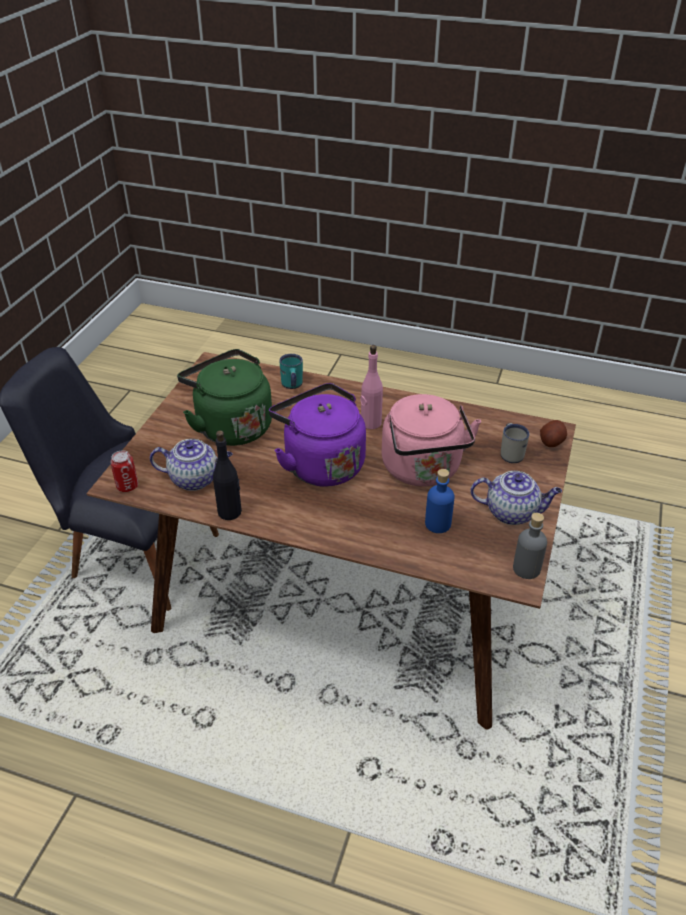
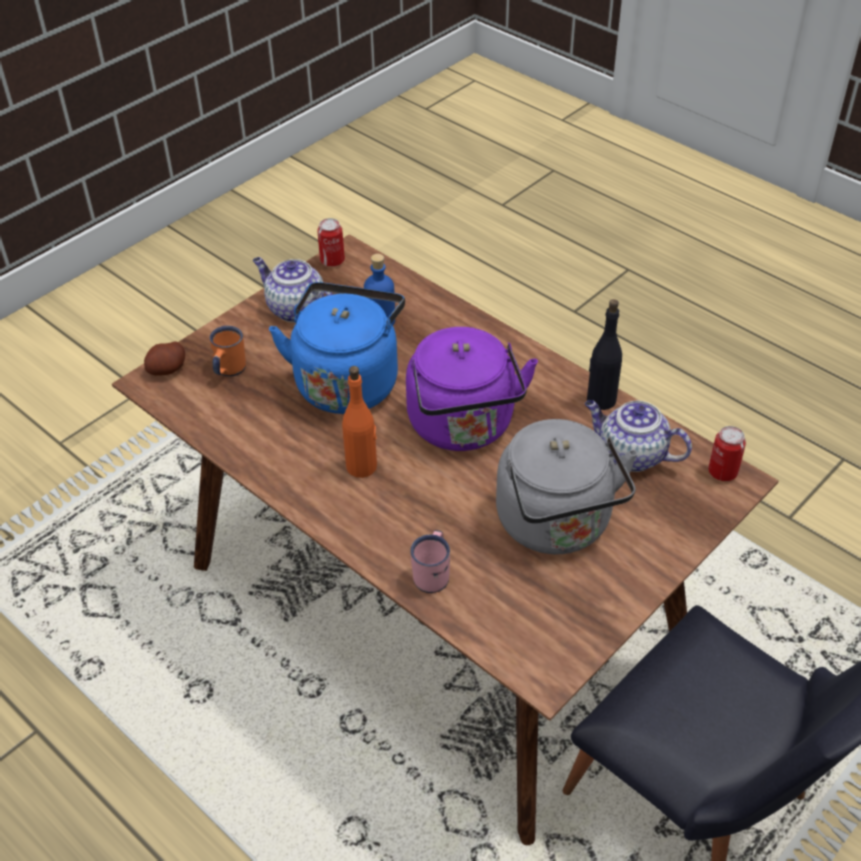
camera: 155 degrees left, 5 degrees up
green kettle [177,349,272,446] -> grey kettle [496,419,638,554]
turquoise mug [279,354,303,389] -> pink mug [410,530,450,593]
pink bottle [360,345,383,429] -> orange bottle [342,366,377,478]
pink kettle [382,394,481,487] -> blue kettle [269,282,405,414]
white mug [501,423,530,463] -> orange mug [210,326,246,377]
grey bottle [513,513,547,579] -> can [317,218,345,267]

